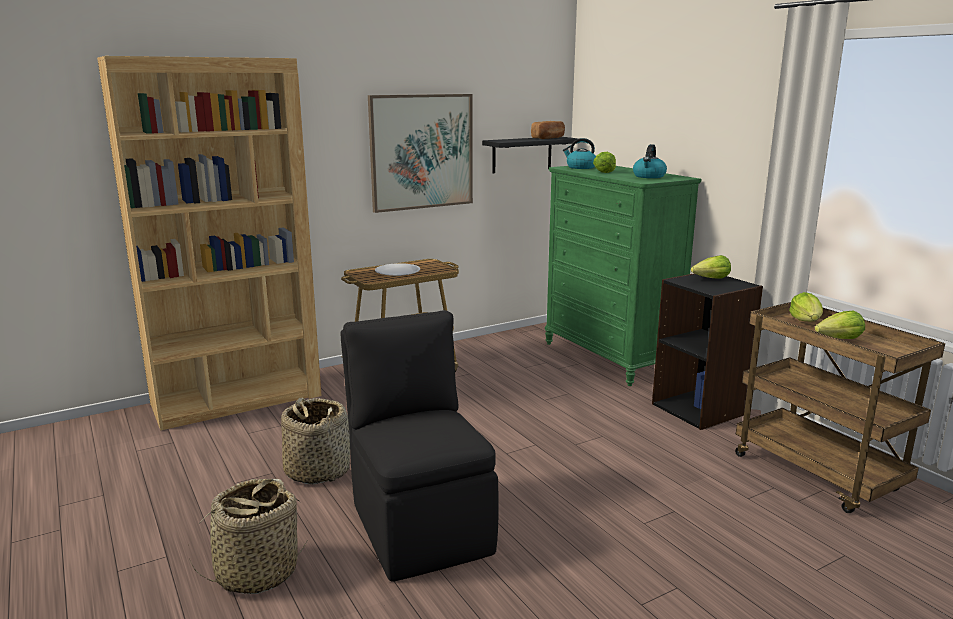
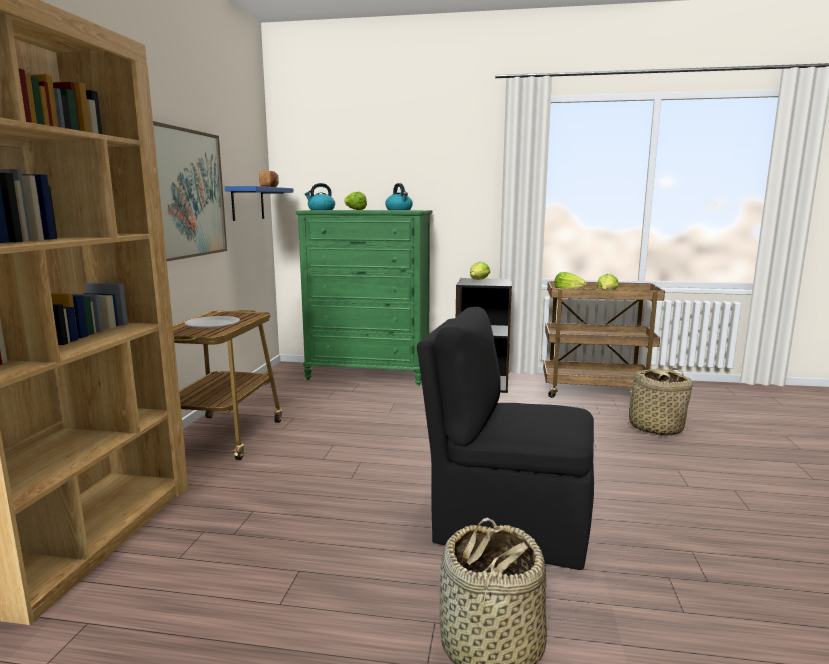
camera: 50 degrees left, 5 degrees down
basket [281,397,350,484] -> basket moved to [617,368,693,436]
black shelf [482,137,579,173] -> blue shelf [225,186,294,221]

